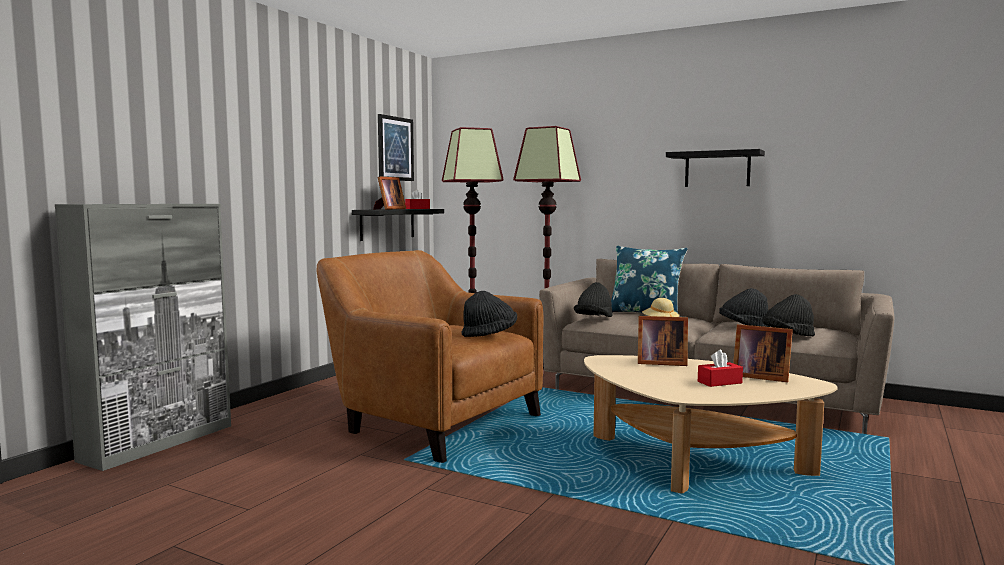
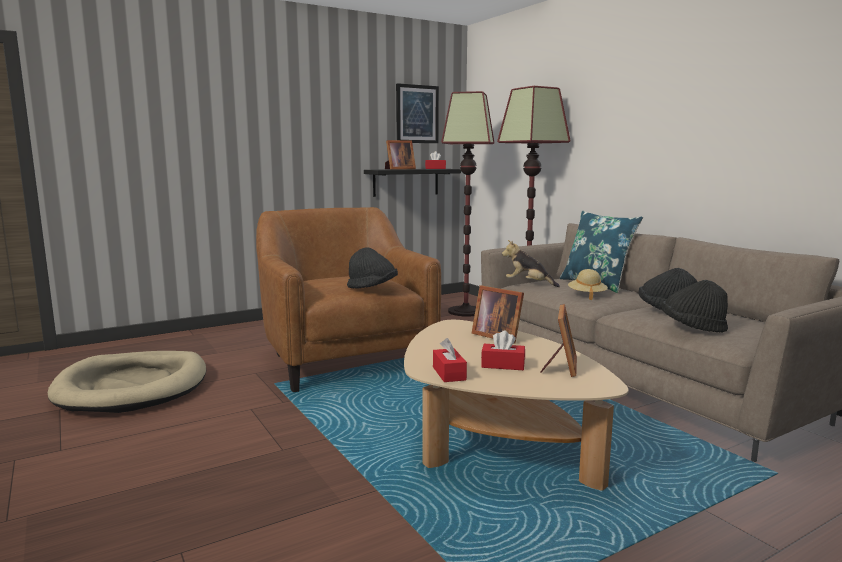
camera: 30 degrees right, 5 degrees up
grey cabinet [55,204,231,471] -> none
black hat [574,282,613,317] -> plush toy [502,240,560,287]
black shelf [666,149,765,187] -> none
picture frame [733,324,793,382] -> picture frame turned 135 degrees counterclockwise [541,304,577,377]
none -> beige dog bed [48,351,206,413]
none -> red tissue box [433,338,467,382]

